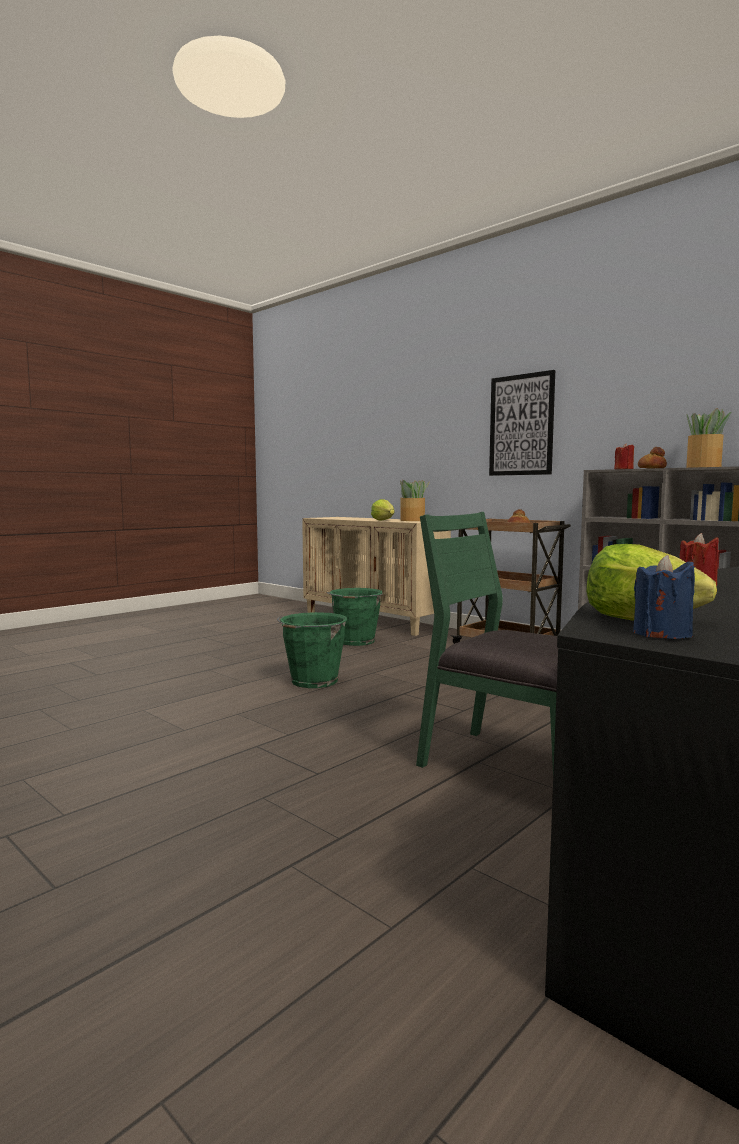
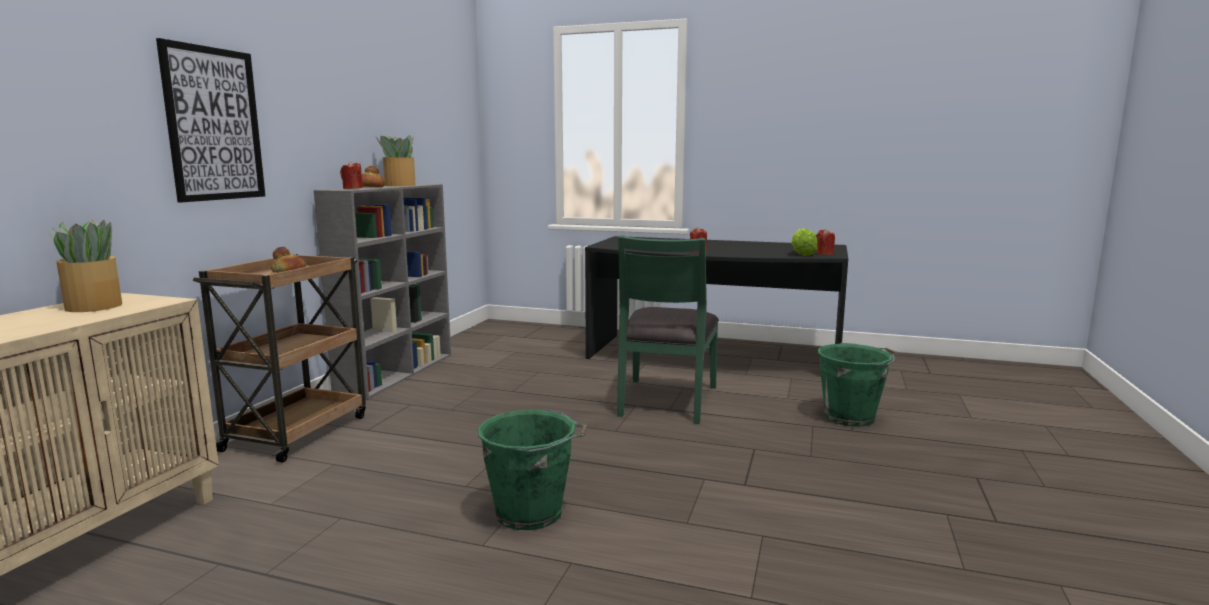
camera: 115 degrees left, 5 degrees up
green bucket [326,588,383,646] -> green bucket moved to [818,343,897,427]
lettuce [371,499,395,521] -> none
blue candle [633,555,695,639] -> red candle [816,229,835,255]

